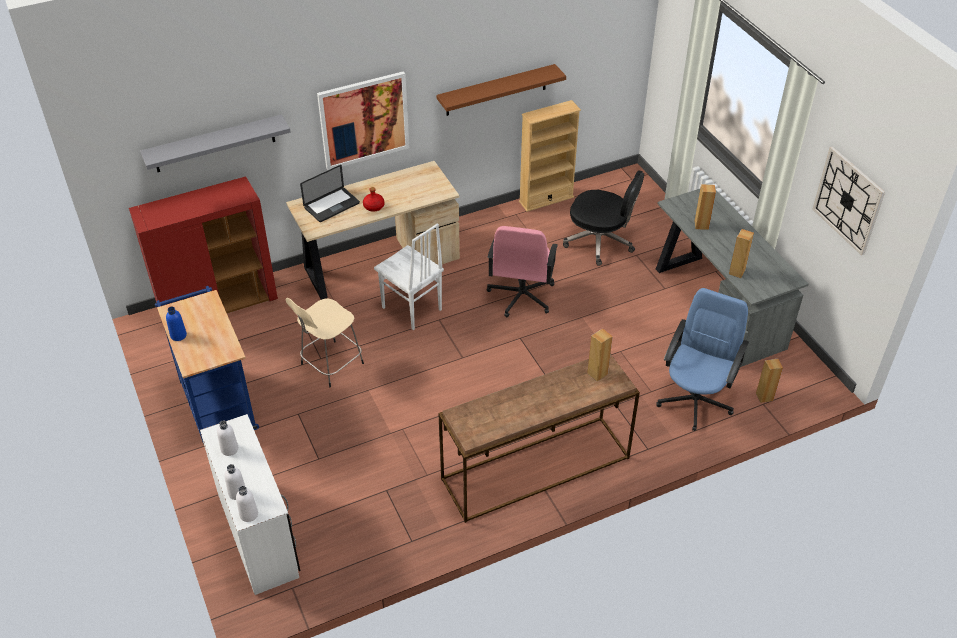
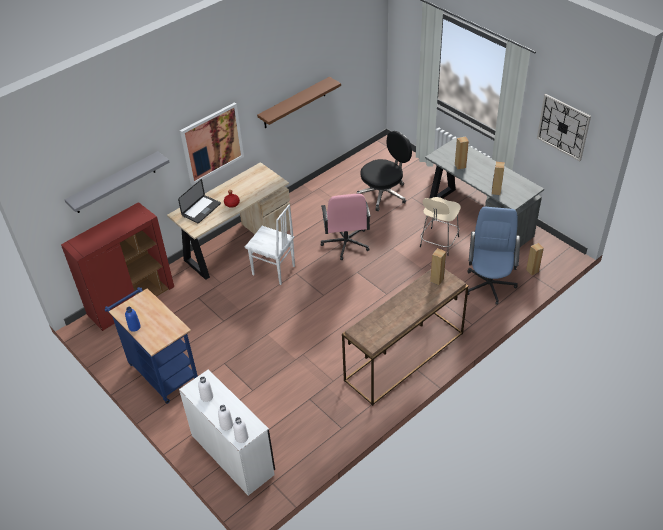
camera: 15 degrees left, 0 degrees up
beige stool [286,298,364,387] -> beige stool moved to [420,197,461,256]
beige bookcase [519,100,581,212] -> none
black office chair [563,170,644,266] -> black office chair turned 45 degrees counterclockwise [357,131,412,211]

